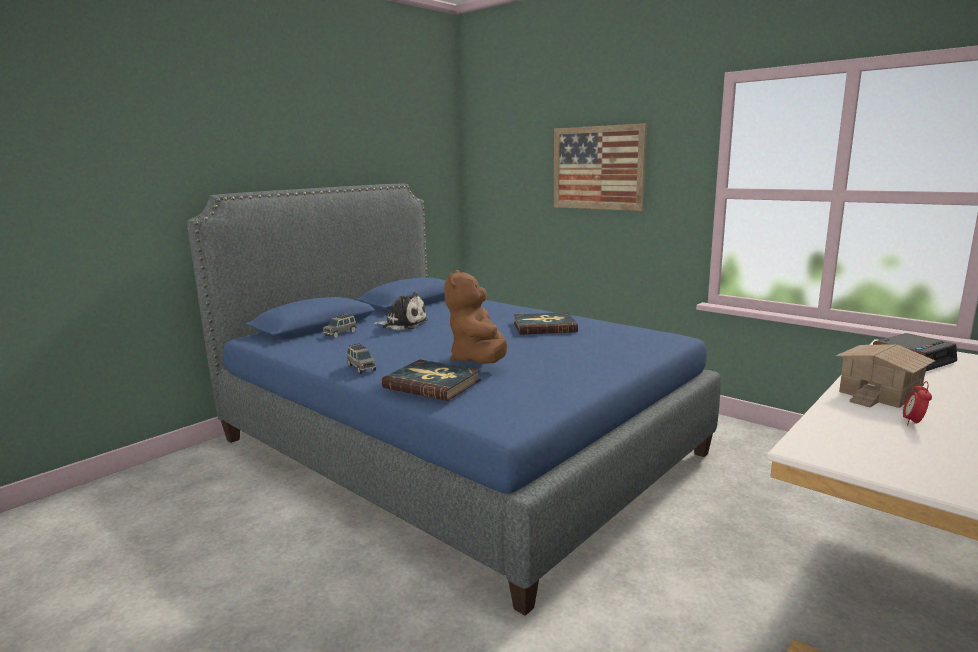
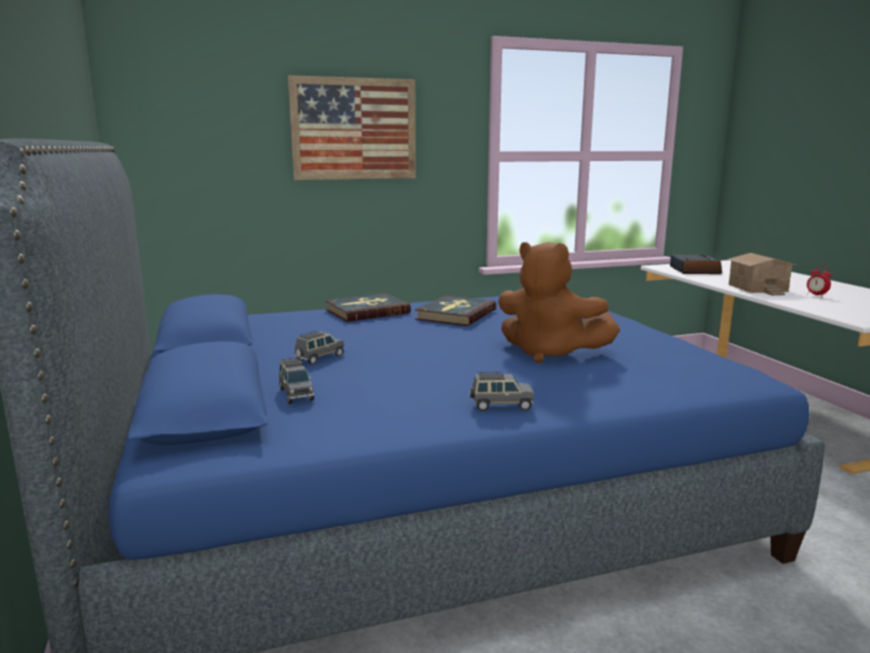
camera: 60 degrees left, 0 degrees up
plush toy [373,292,428,331] -> grey toy car [295,331,344,365]
book [382,360,481,401] -> book moved to [325,293,411,322]

